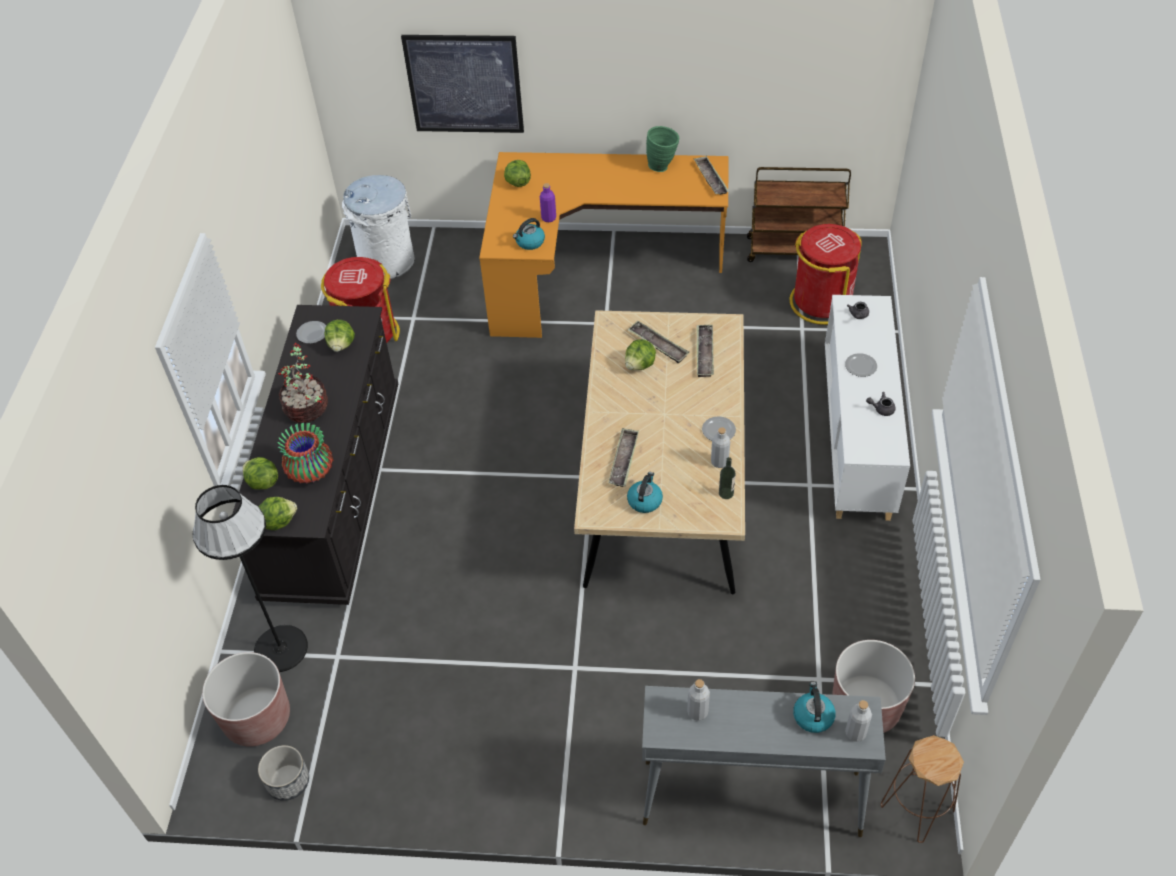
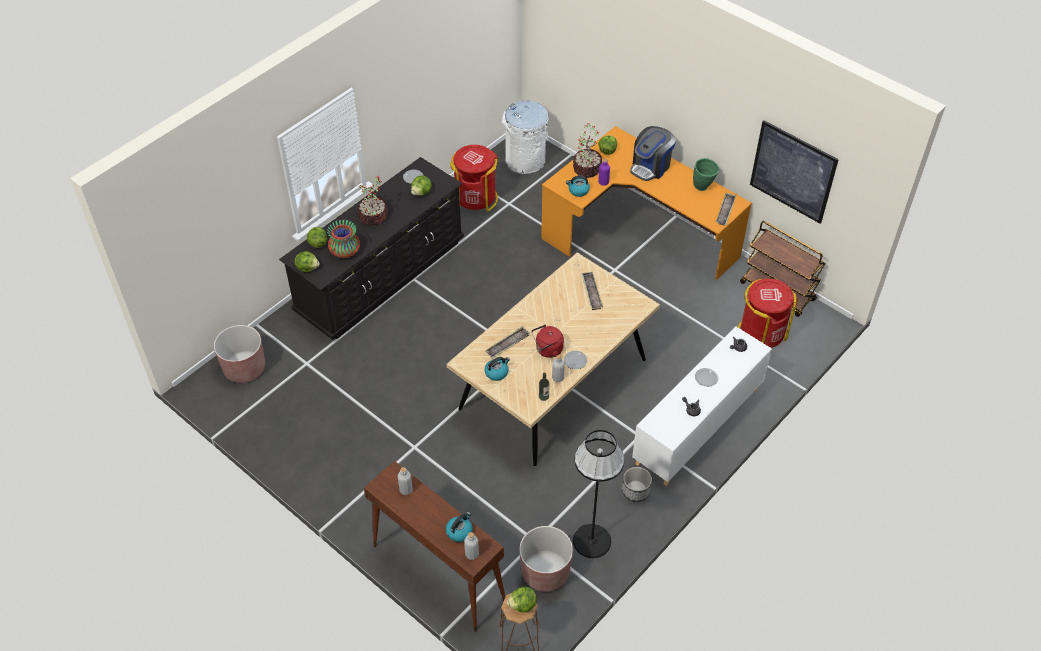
camera: 35 degrees right, 0 degrees up
black floor lamp [193,485,308,672] -> black floor lamp moved to [573,430,624,558]
planter [258,745,309,801] -> planter moved to [622,467,652,502]
picture [401,35,524,133] -> picture moved to [750,120,839,224]
lettuce [625,339,656,370] -> lettuce moved to [507,587,537,612]
grey console table [642,686,886,837] -> brown console table [364,461,506,632]
tray [697,325,714,377] -> none
none -> red kettle [531,325,564,358]
none -> potted plant [573,123,602,178]
none -> coffee machine [630,126,676,181]

